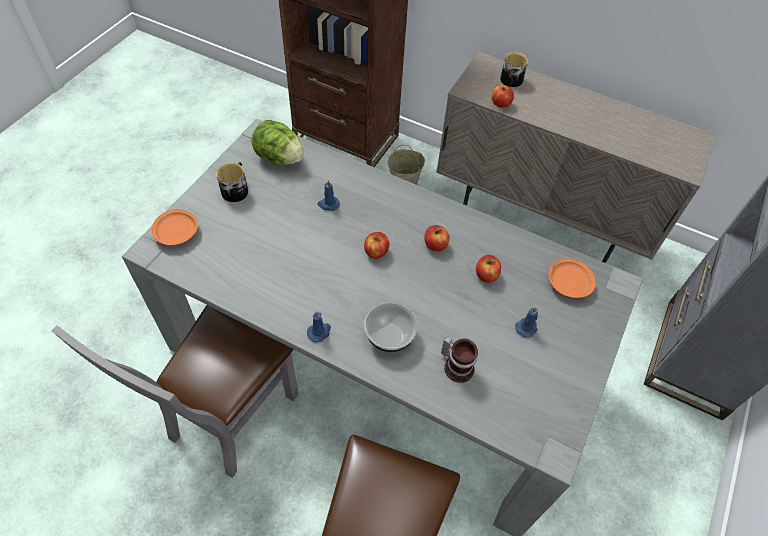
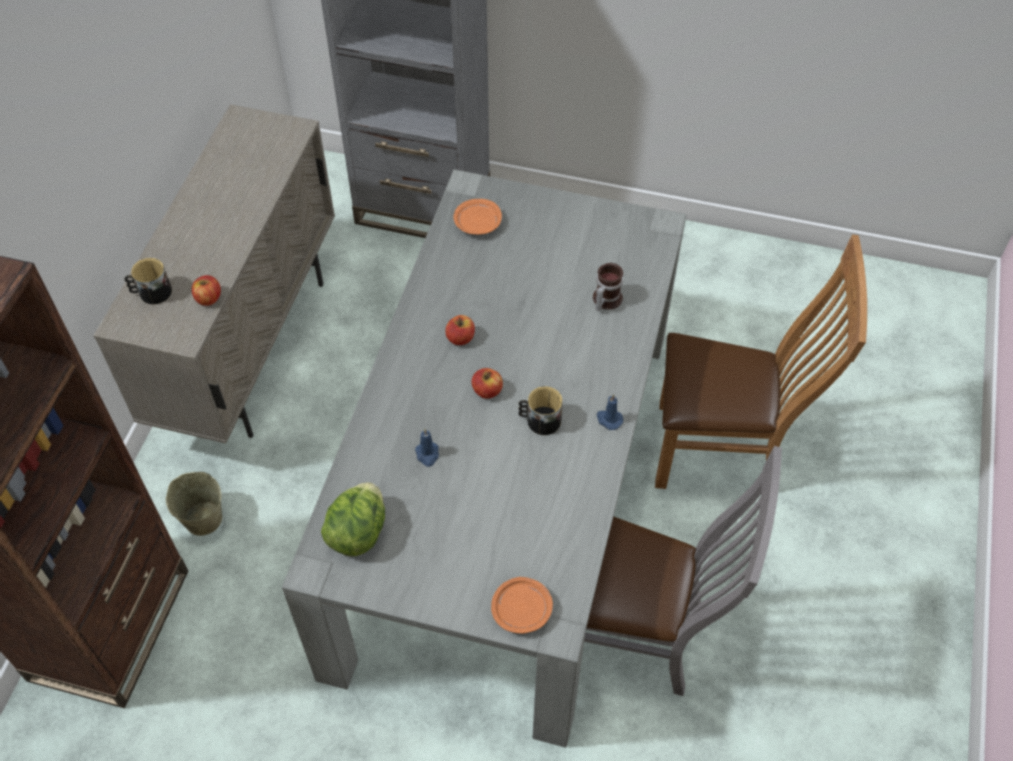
camera: 100 degrees left, 0 degrees up
mug [216,162,248,202] -> mug moved to [518,386,563,435]
bowl [364,303,418,352] -> none
apple [476,255,501,283] -> none
blue candle [515,307,538,338] -> none

